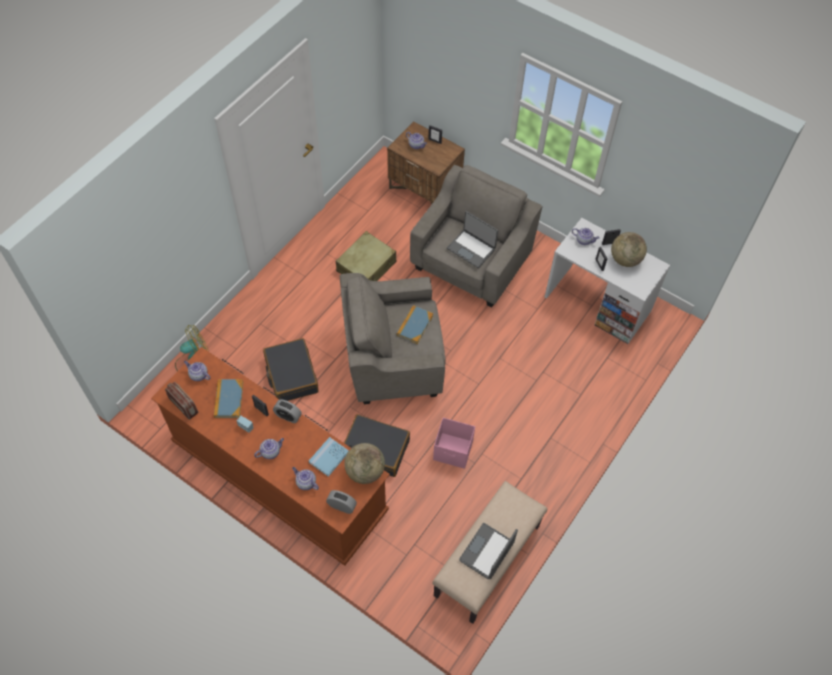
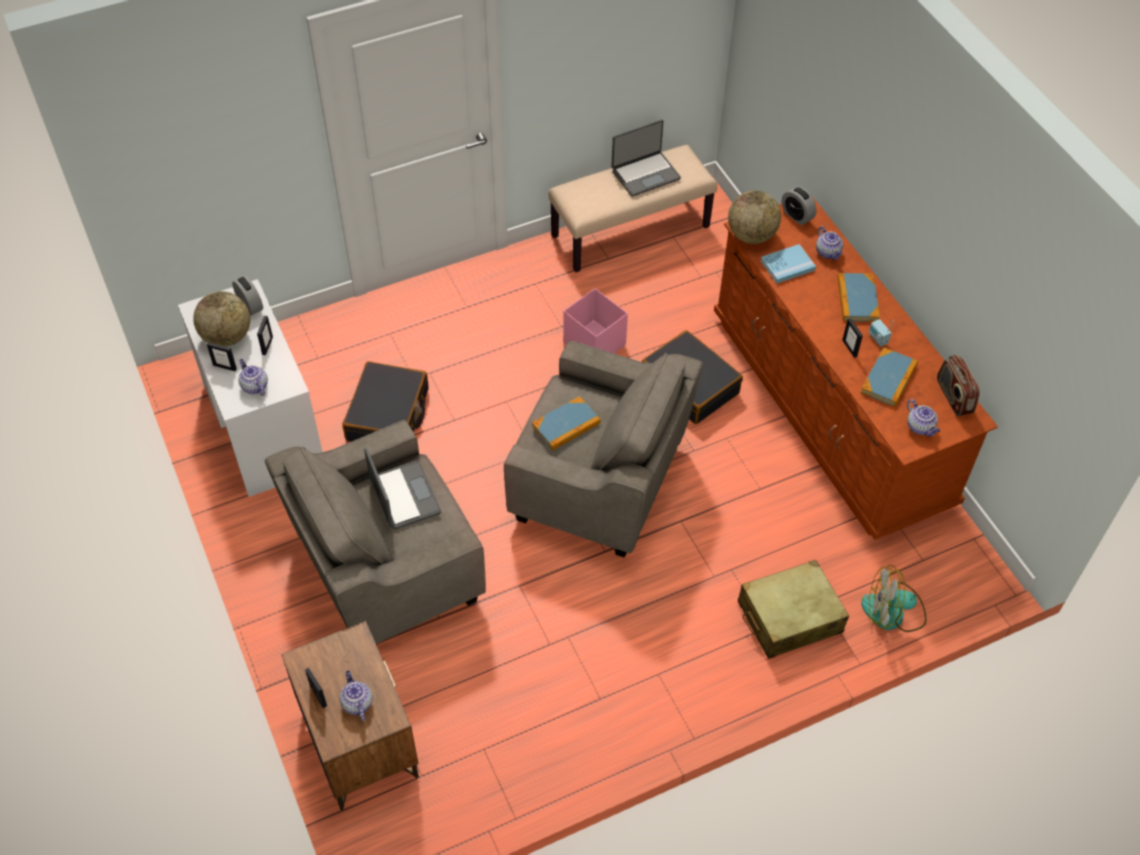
camera: 150 degrees left, 5 degrees down
teapot [254,438,284,459] -> book [837,273,880,322]
black suitcase [263,338,319,401] -> black suitcase moved to [342,361,428,442]
alarm clock [273,400,302,423] -> alarm clock moved to [232,276,263,316]
beige suitcase [336,231,397,281] -> beige suitcase moved to [738,560,849,659]

